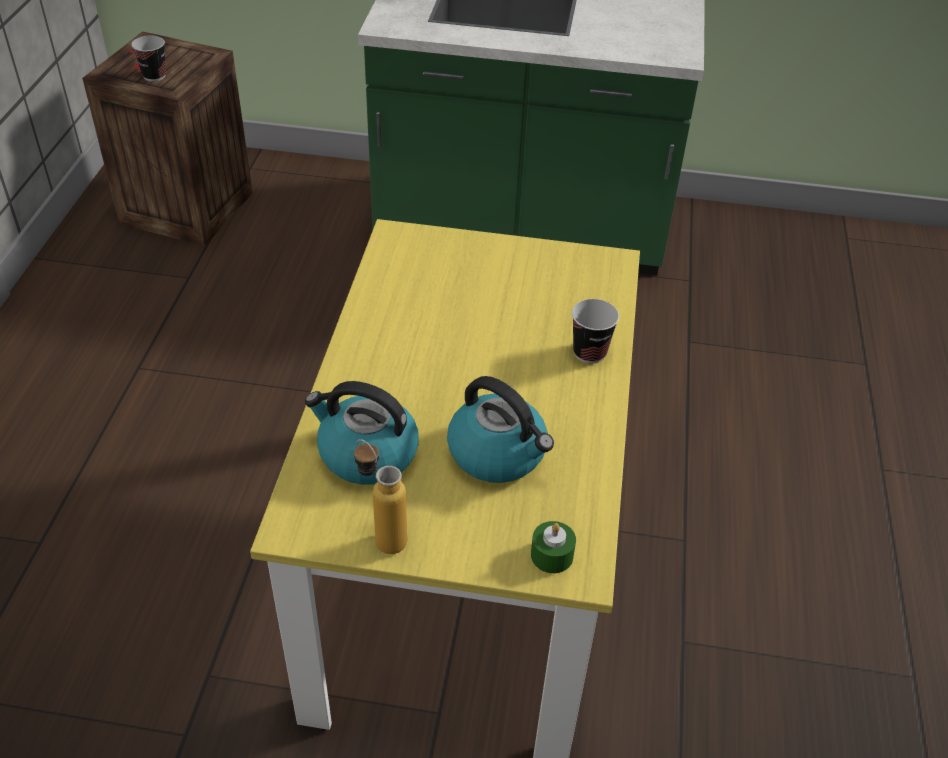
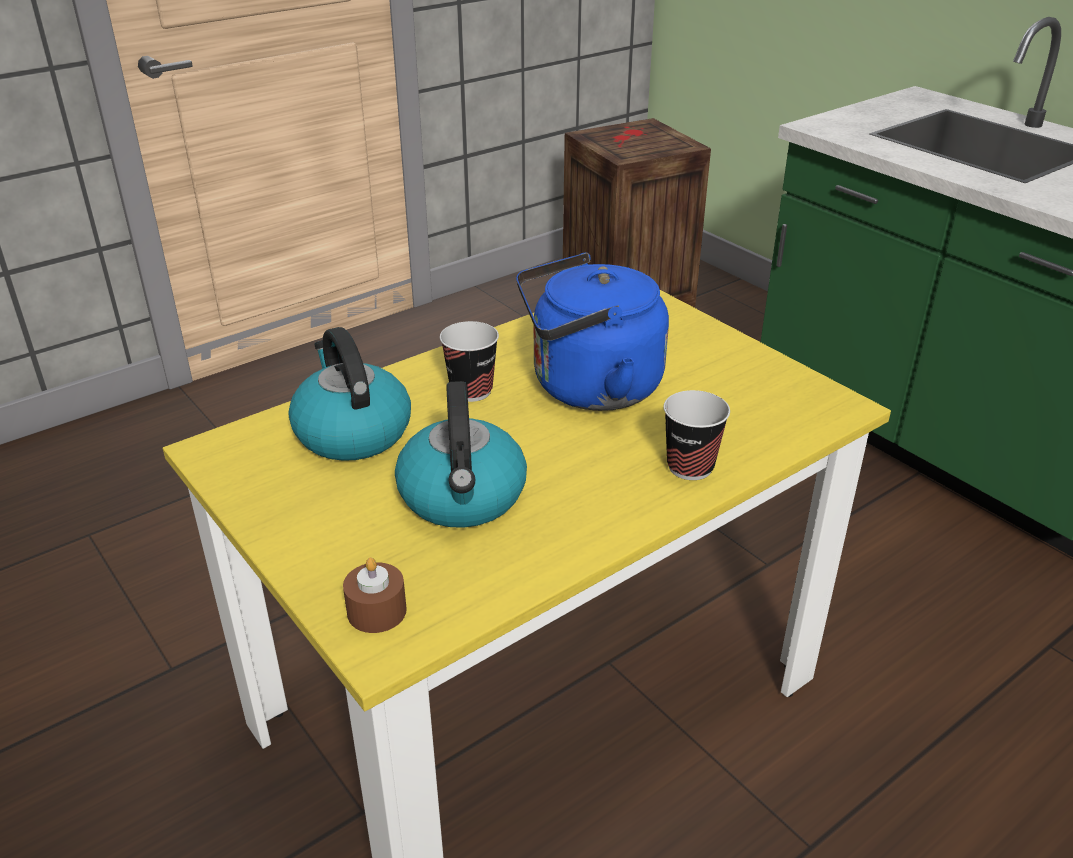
camera: 45 degrees right, 10 degrees down
cup [131,35,166,81] -> cup moved to [440,321,499,402]
bottle [354,439,407,554] -> none
green candle [531,521,576,573] -> brown candle [343,557,407,633]
none -> blue kettle [516,253,669,411]

